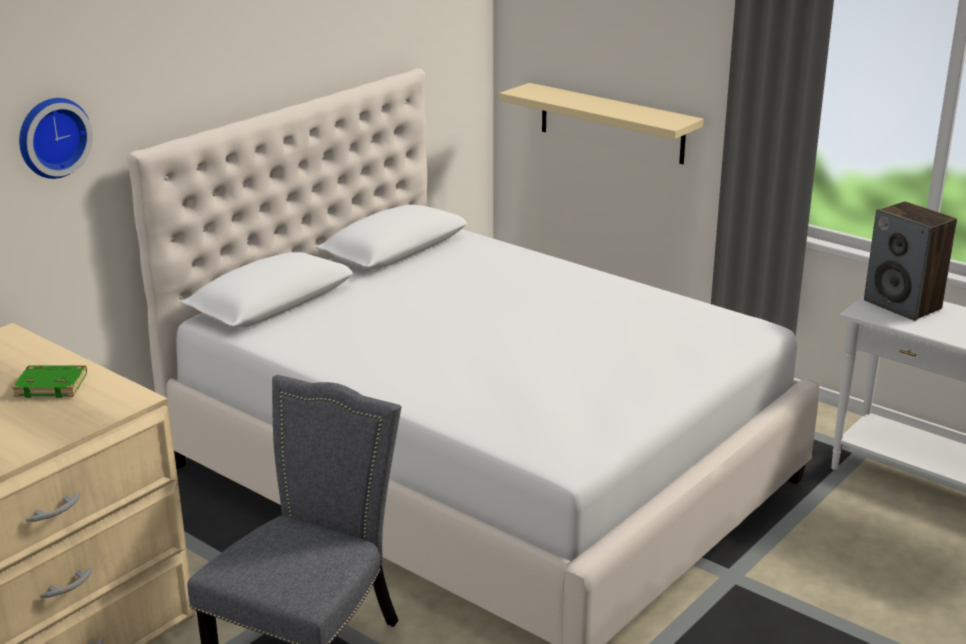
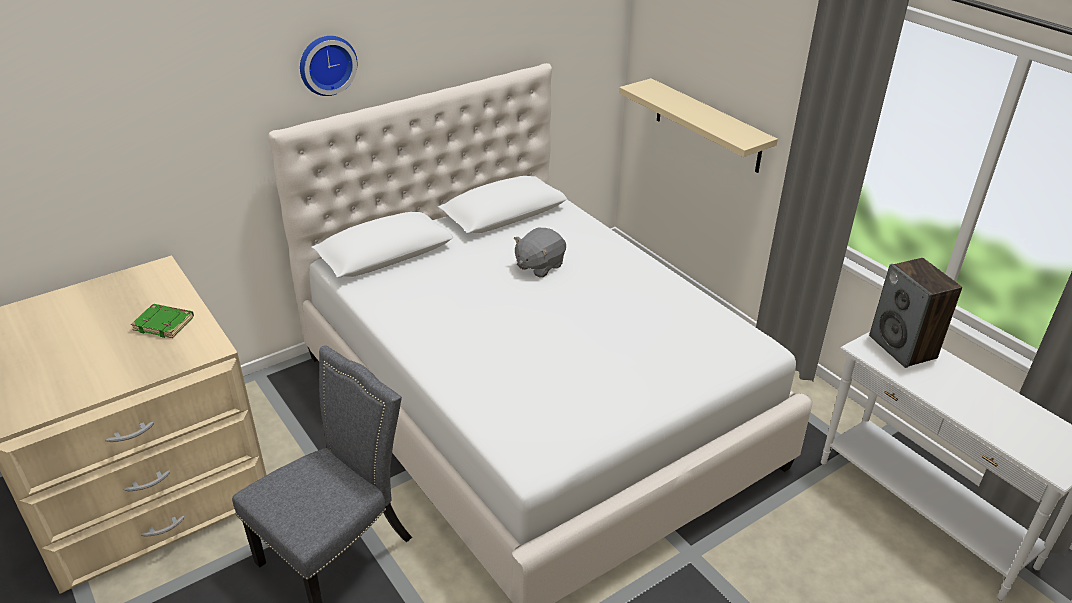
camera: 15 degrees right, 10 degrees up
wall clock [19,98,93,179] -> wall clock moved to [300,36,357,96]
none -> grey plush toy [514,228,566,278]

